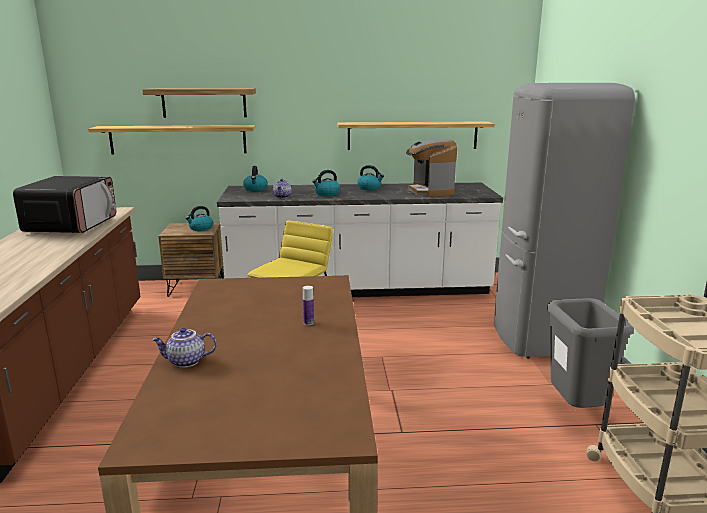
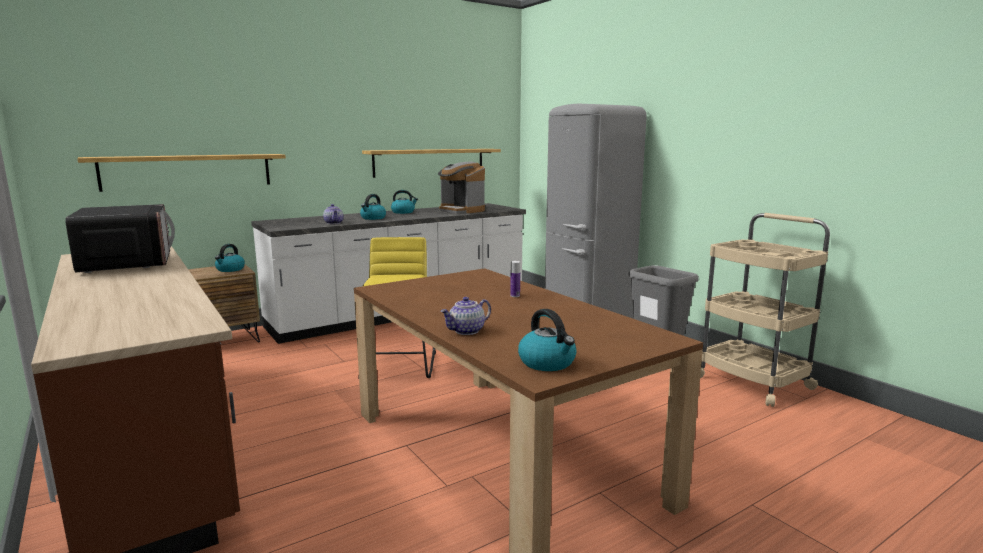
camera: 30 degrees left, 5 degrees down
shelf [142,88,256,118] -> none
kettle [243,166,268,191] -> kettle moved to [518,309,577,371]

